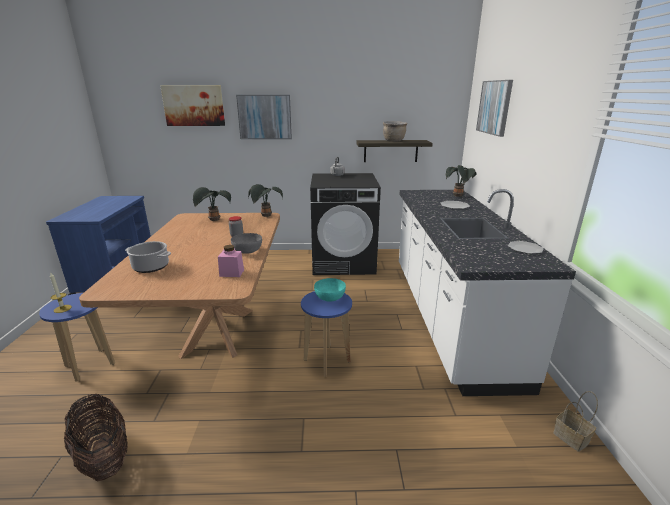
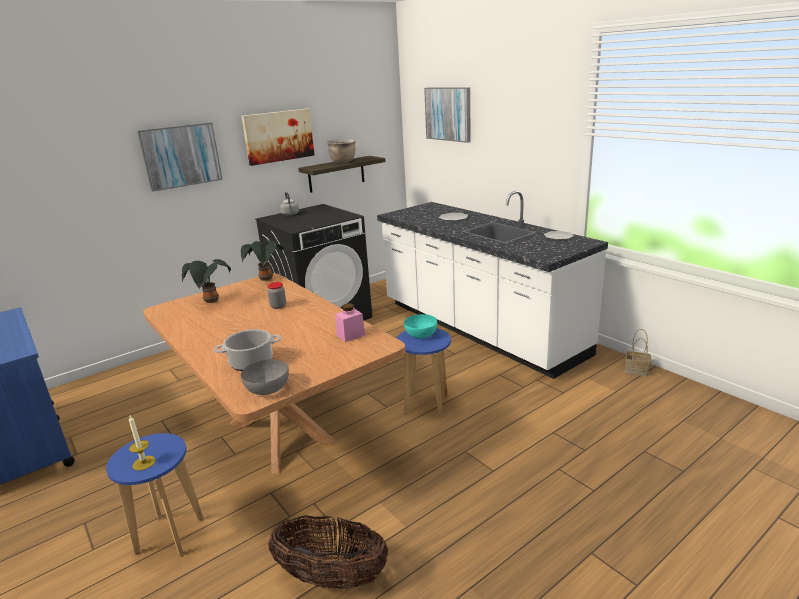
camera: 35 degrees left, 0 degrees up
picture [160,85,225,126] -> picture moved to [241,109,315,166]
grey bowl [231,233,262,254] -> grey bowl moved to [241,359,289,395]
potted plant [446,165,477,197] -> none

